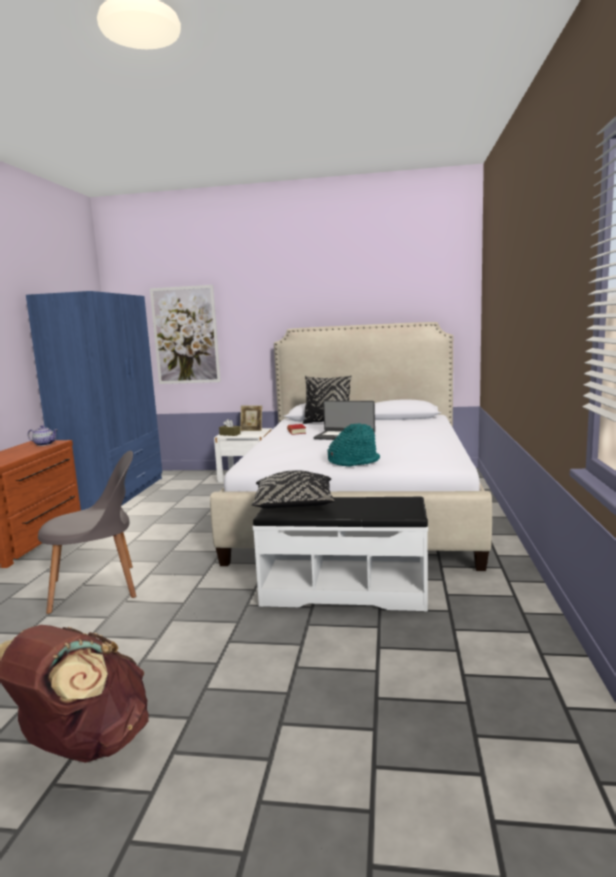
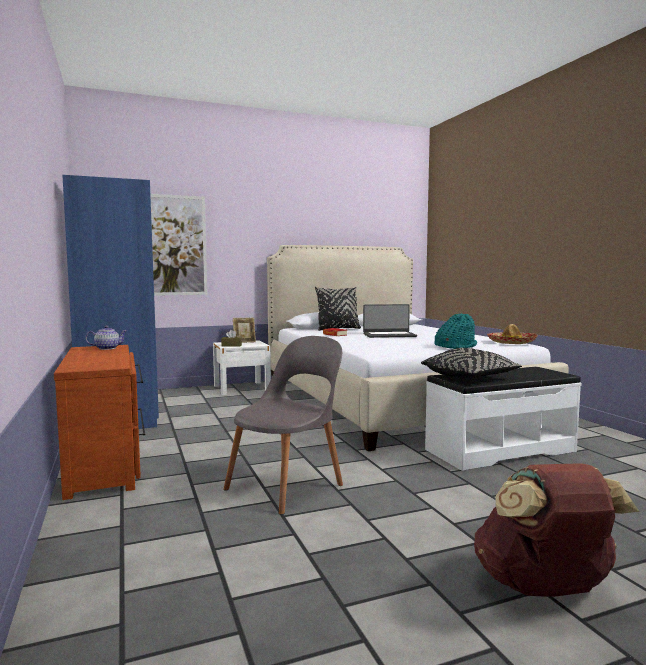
camera: 30 degrees left, 5 degrees down
none -> hat [487,324,538,344]

